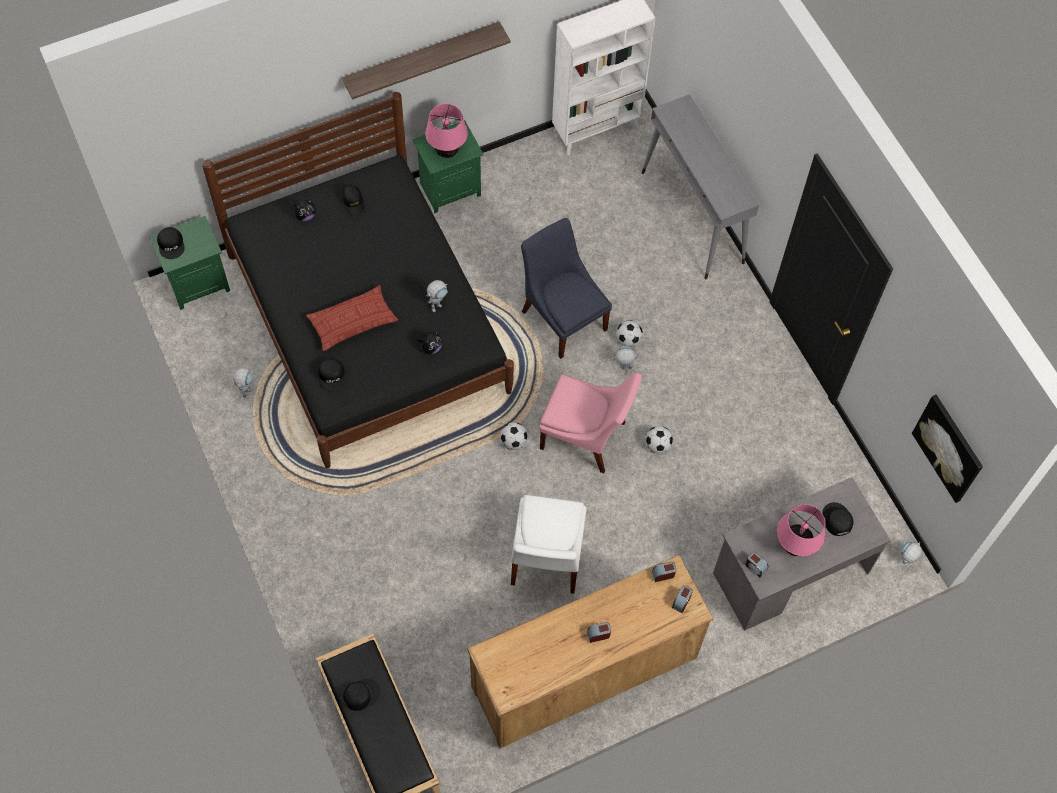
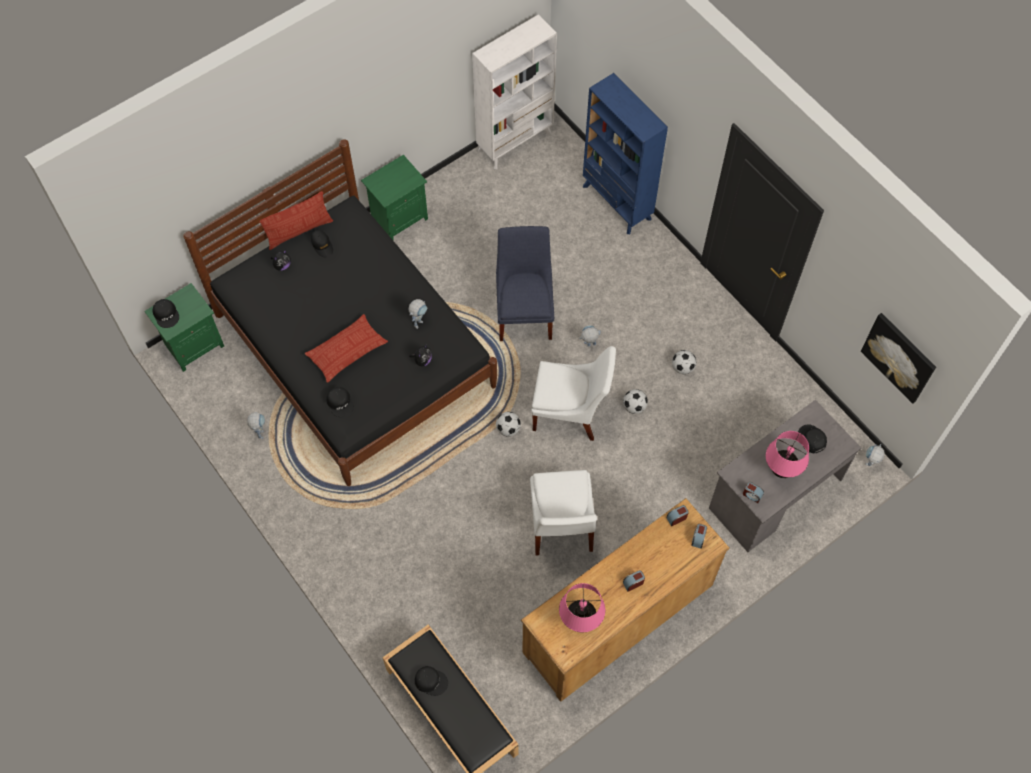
camera: 10 degrees left, 0 degrees up
shelf [342,21,510,100] -> none
black cap [343,679,380,711] -> black cap turned 60 degrees clockwise [415,666,448,696]
pink table lamp [425,104,468,158] -> pink table lamp moved to [559,583,605,632]
blue chair [521,218,612,359] -> blue chair turned 45 degrees clockwise [496,226,554,341]
pink chair [539,373,642,473] -> white chair [531,346,616,441]
football [616,320,643,347] -> football moved to [672,350,696,374]
grey console table [642,94,759,279] -> blue bookcase [583,73,668,234]
none -> pillow [259,191,333,250]

